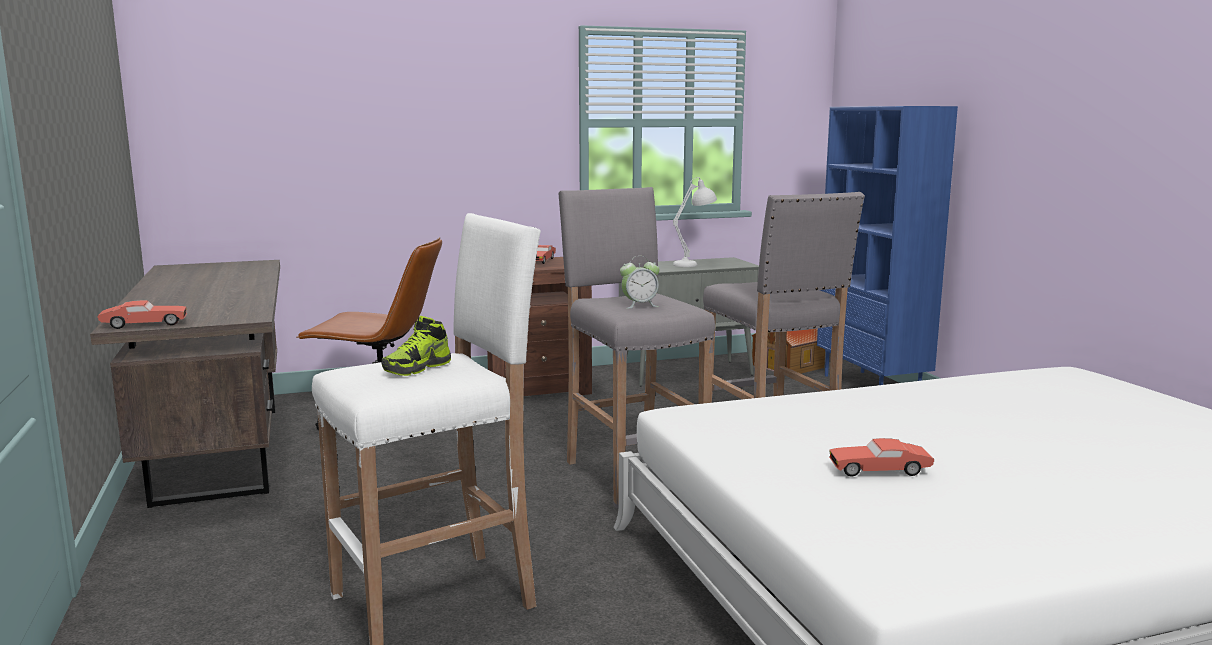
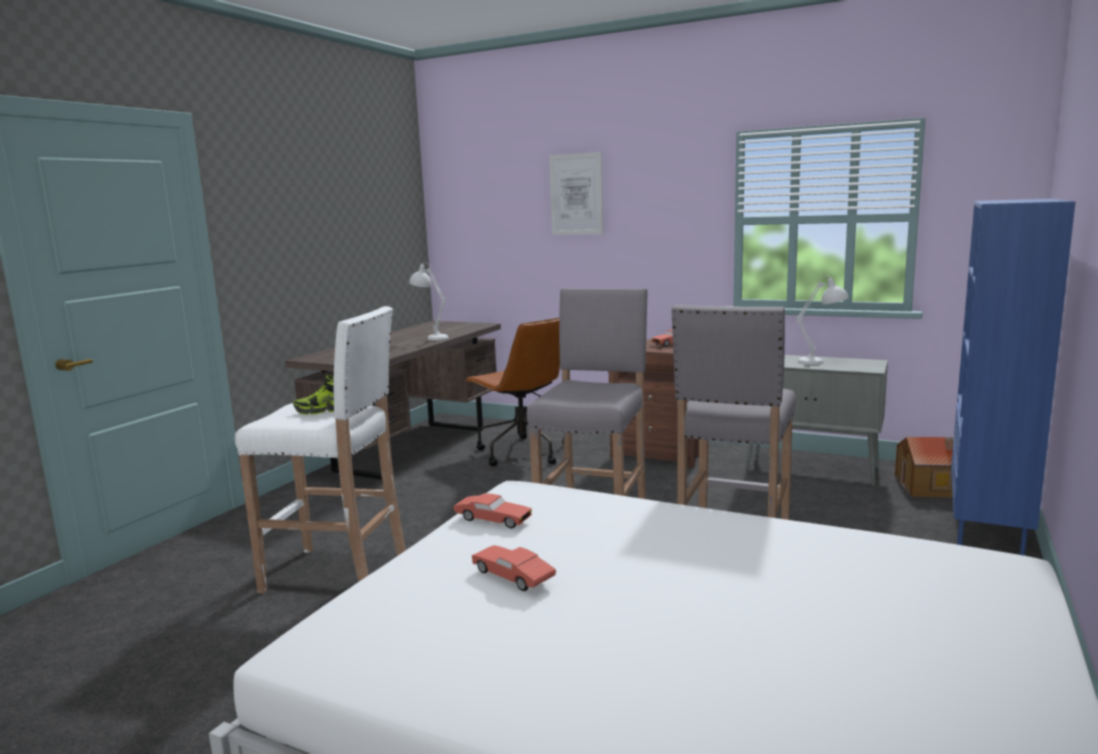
camera: 45 degrees right, 0 degrees up
red toy car [97,300,187,329] -> red toy car moved to [453,493,532,528]
alarm clock [620,256,660,309] -> none
none -> white table lamp [409,262,449,341]
none -> picture [549,152,603,235]

